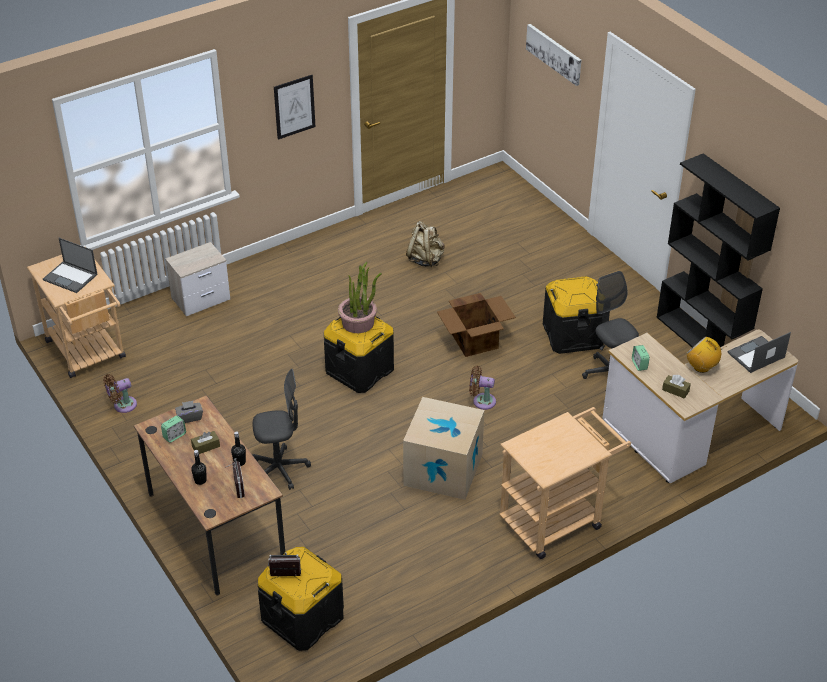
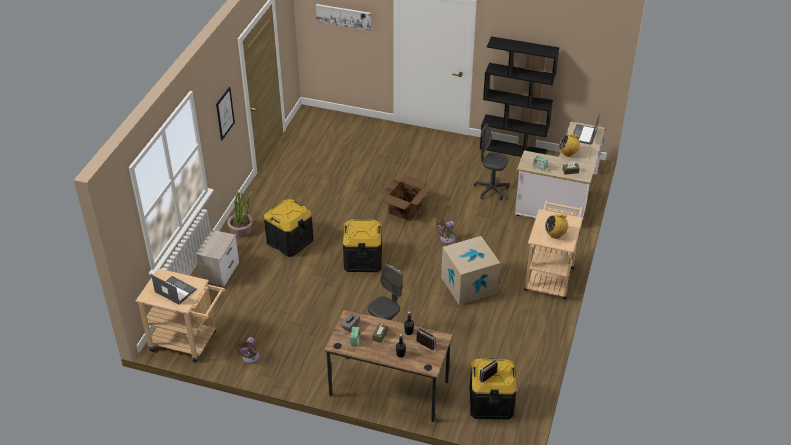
camera: 40 degrees left, 0 degrees up
laptop [43,238,98,293] -> laptop turned 135 degrees counterclockwise [151,274,196,305]
potted plant [338,262,382,333] -> potted plant moved to [227,189,253,237]
beige backpack [406,221,445,267] -> none
black storage box [543,276,604,354] -> black storage box moved to [264,199,313,257]
none -> radio [545,213,568,239]

